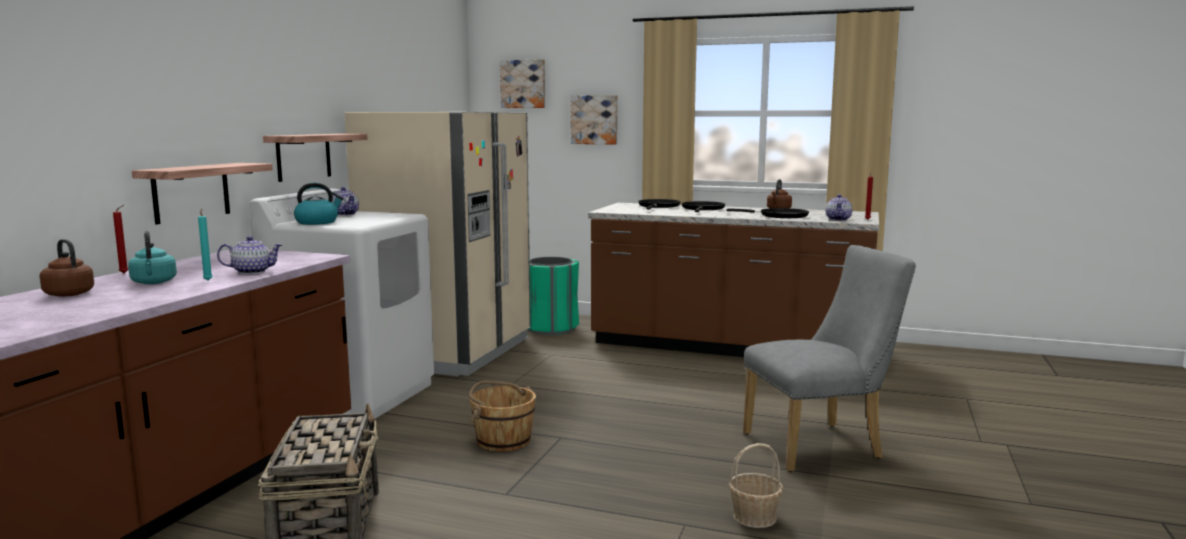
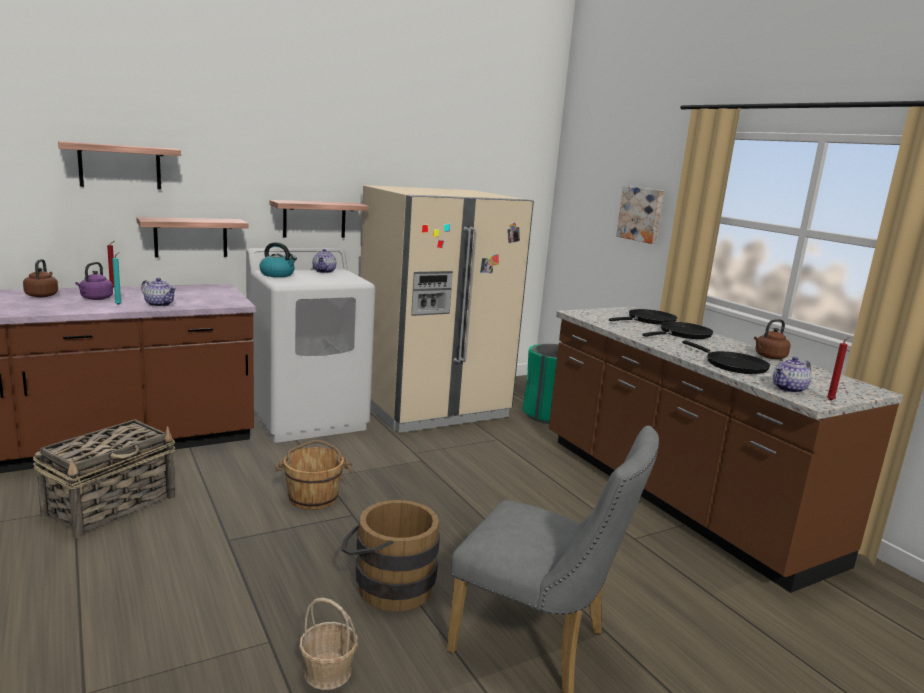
camera: 40 degrees right, 5 degrees up
turquoise kettle [128,231,177,284] -> purple kettle [75,262,113,300]
picture [500,59,545,108] -> none
none -> shelf [58,141,181,190]
none -> brown bucket [341,500,440,611]

